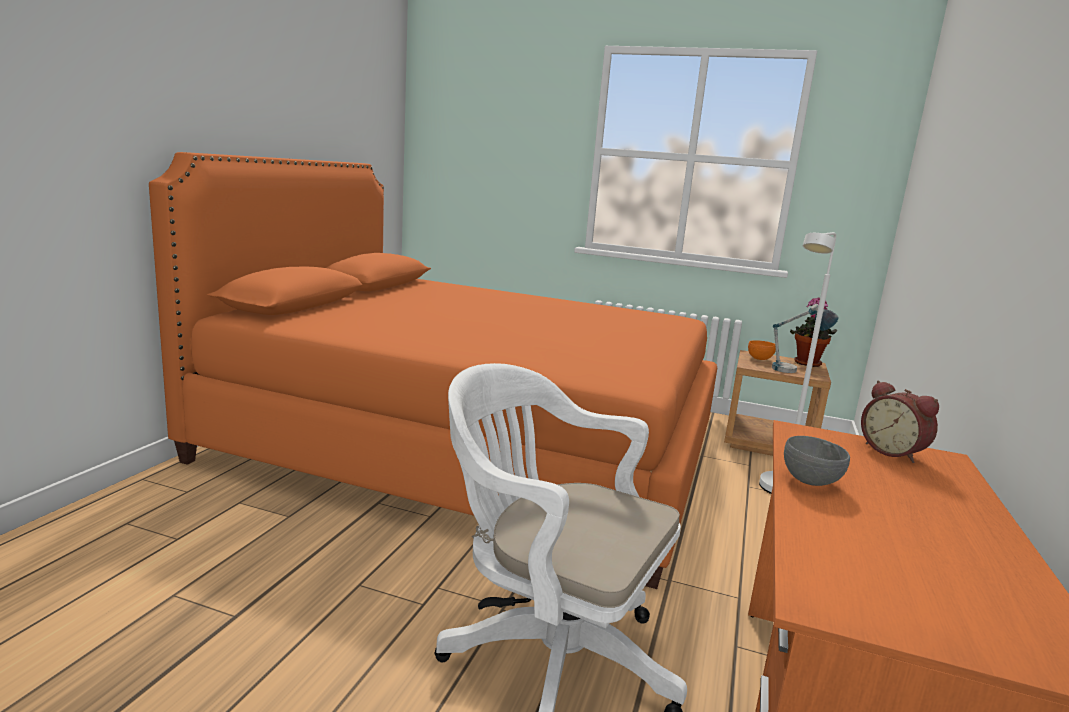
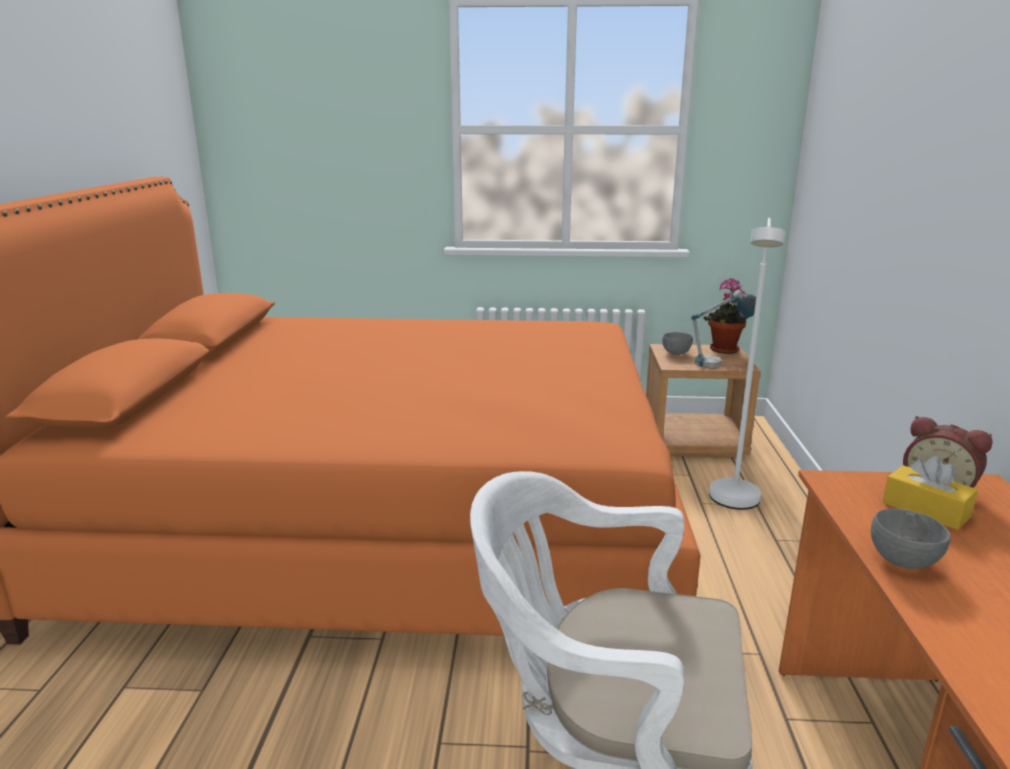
camera: 15 degrees left, 5 degrees up
orange bowl [748,340,776,360] -> grey bowl [662,332,693,355]
none -> yellow tissue box [883,456,978,530]

